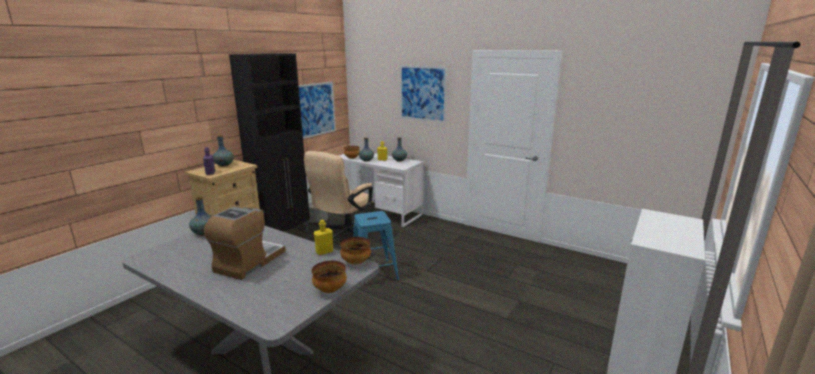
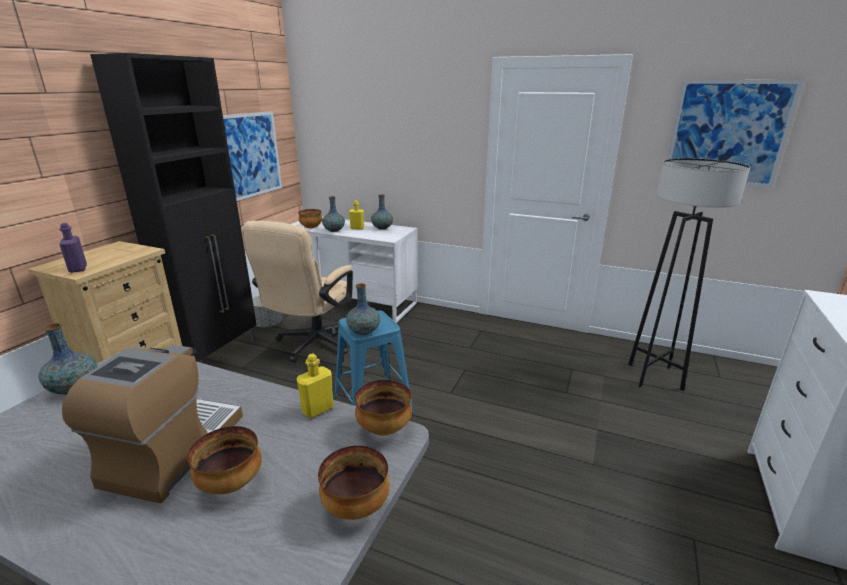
camera: 10 degrees left, 5 degrees up
vase [213,136,234,166] -> vase moved to [346,283,380,335]
picture [400,65,447,123] -> picture moved to [667,79,805,188]
none -> bowl [188,426,262,494]
none -> grey floor lamp [628,158,750,391]

